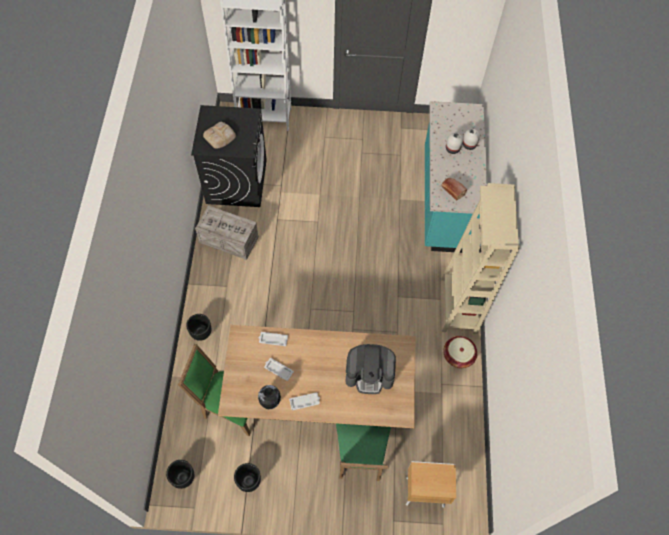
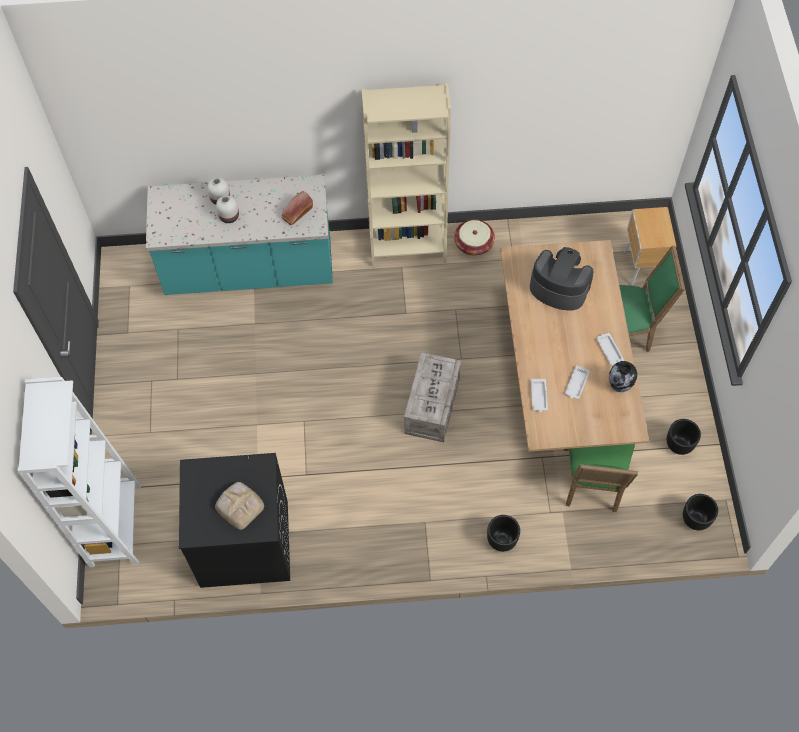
camera: 95 degrees left, 0 degrees up
crate [195,205,259,260] -> crate moved to [404,352,461,442]
coffee machine [345,344,396,394] -> coffee machine turned 60 degrees counterclockwise [530,247,594,311]

